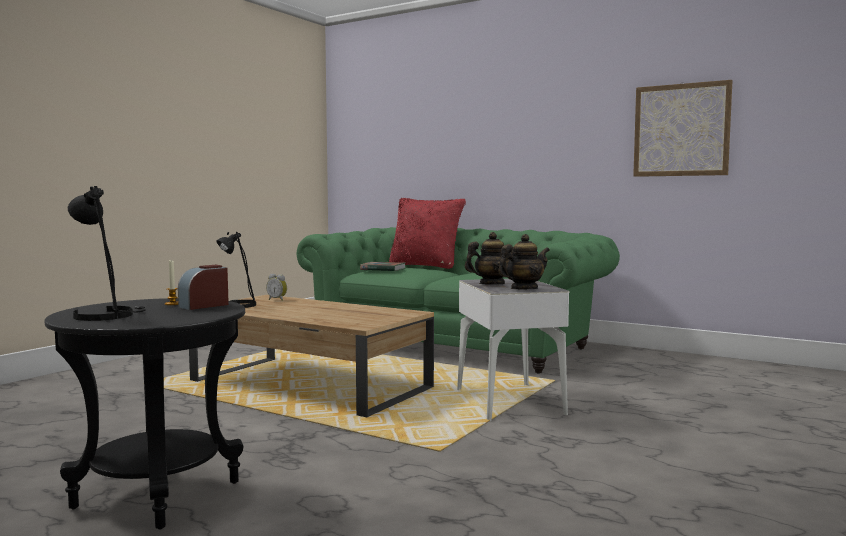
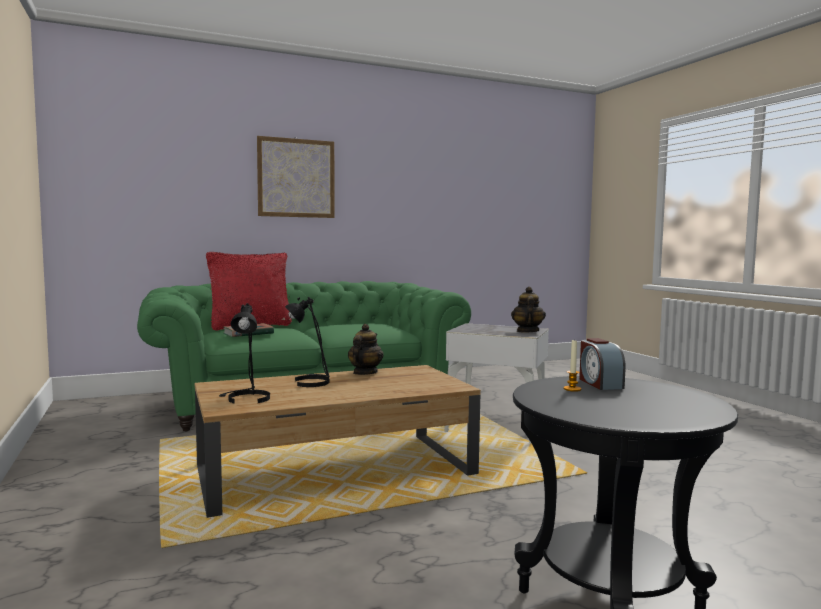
camera: 55 degrees left, 0 degrees up
black table lamp [68,186,146,321] -> black table lamp moved to [285,297,330,387]
alarm clock [266,274,287,301] -> none
teapot [465,232,514,284] -> teapot moved to [348,324,384,375]
picture [633,80,733,177] -> picture moved to [257,136,335,218]

